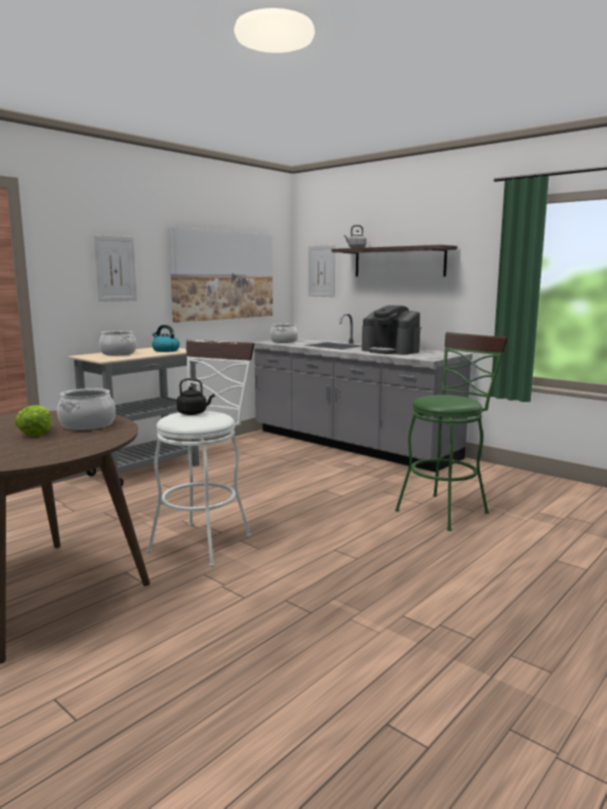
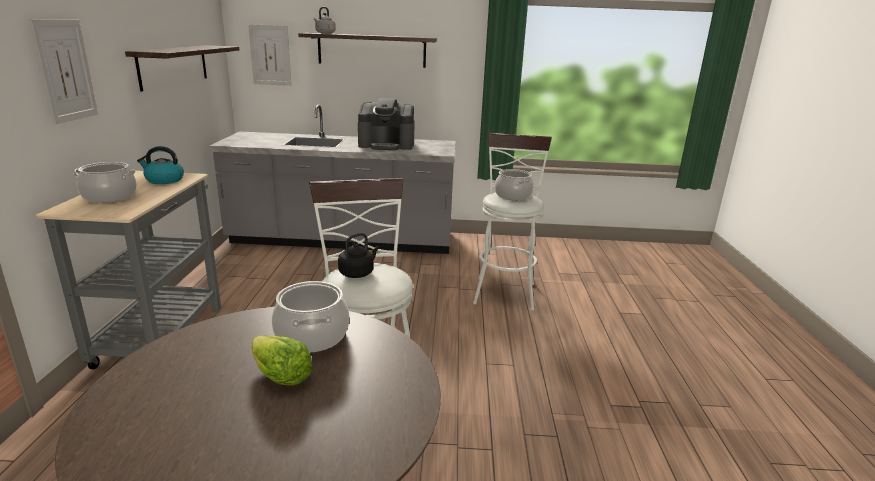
camera: 40 degrees left, 10 degrees up
picture [169,227,273,322] -> shelf [125,45,239,91]
cooking pot [270,324,298,343] -> cooking pot moved to [495,169,534,200]
green stool [395,332,508,531] -> white stool [473,133,552,311]

